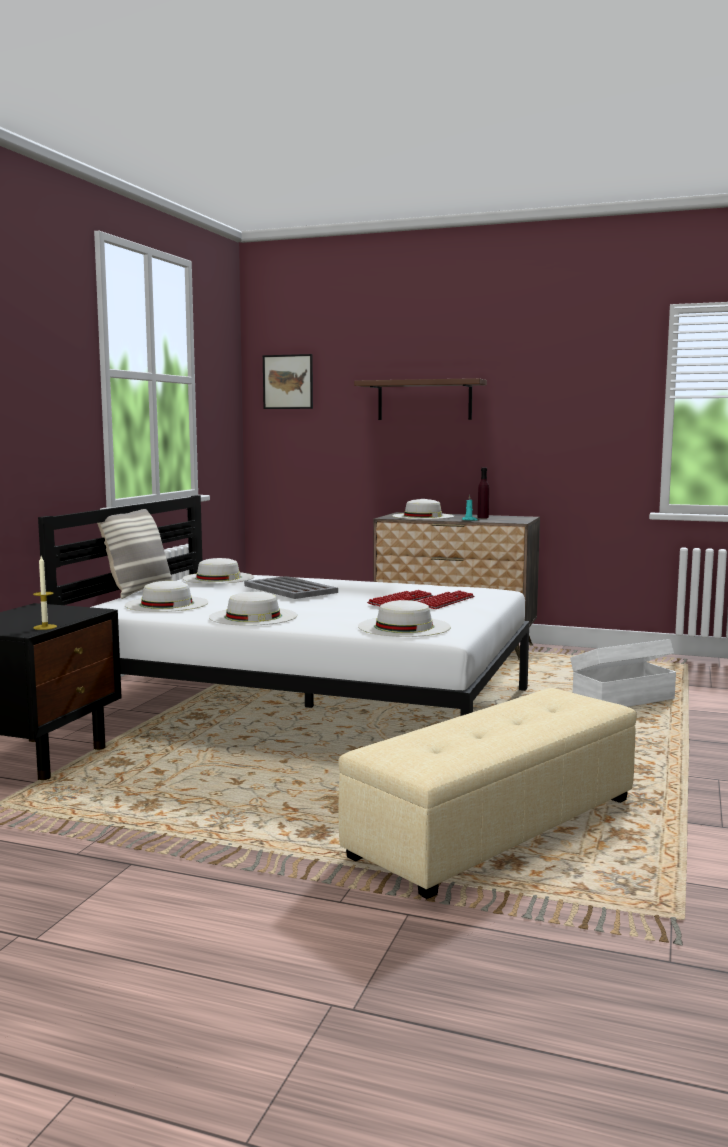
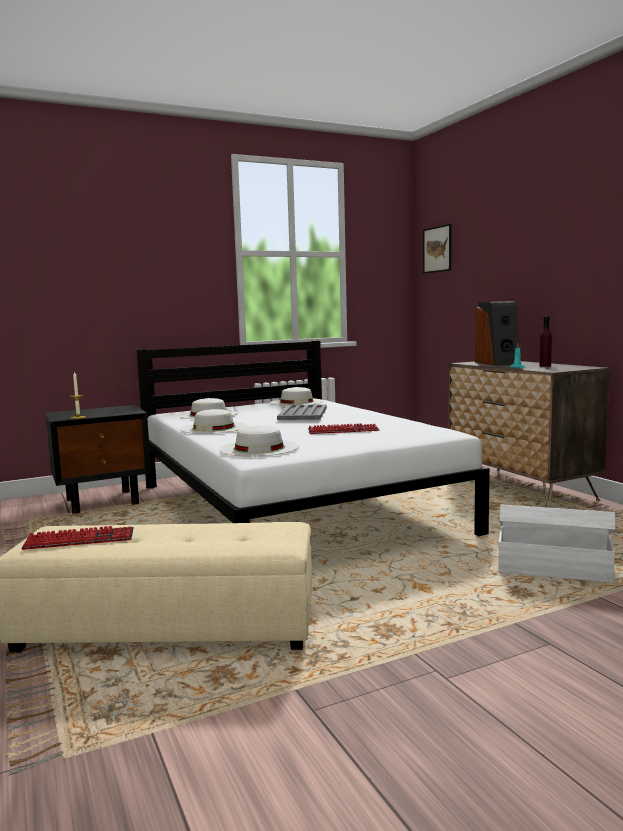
camera: 45 degrees right, 0 degrees up
pillow [97,509,173,599] -> none
brown shelf [354,378,487,420] -> none
white hat [392,499,454,519] -> speaker [475,301,519,366]
keyboard [417,590,474,609] -> keyboard moved to [21,526,134,550]

